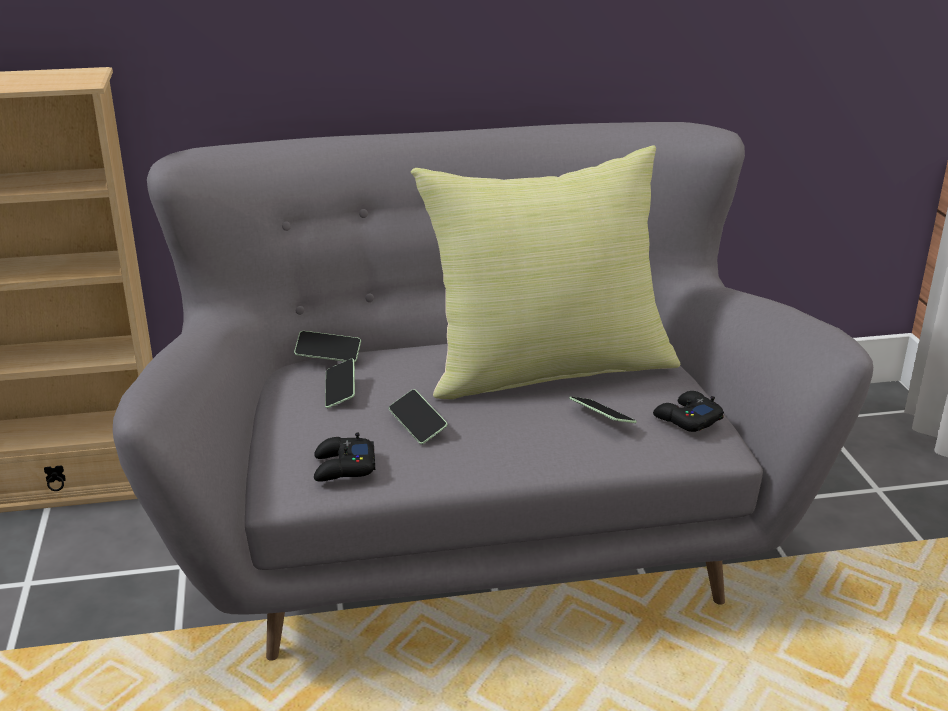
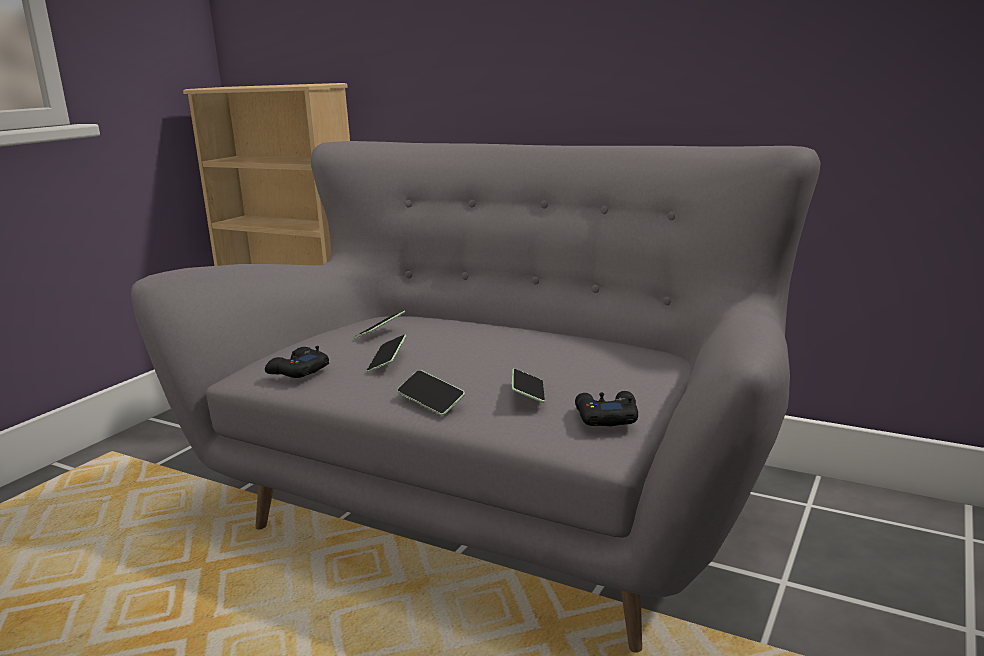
camera: 40 degrees right, 10 degrees down
phone [294,331,361,362] -> phone moved to [397,370,465,415]
yellow pillow [411,145,680,399] -> none

